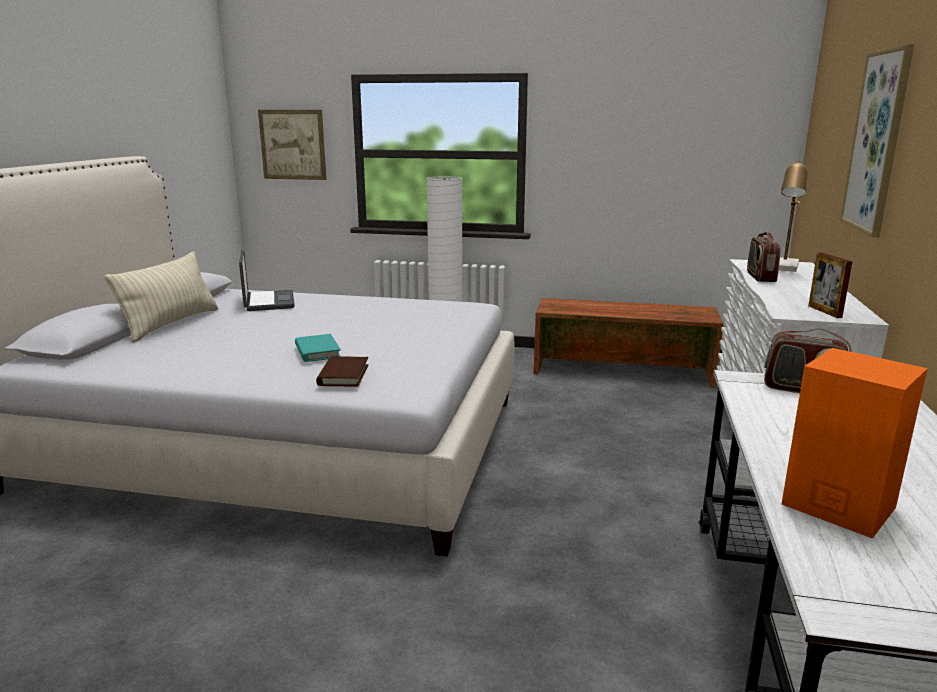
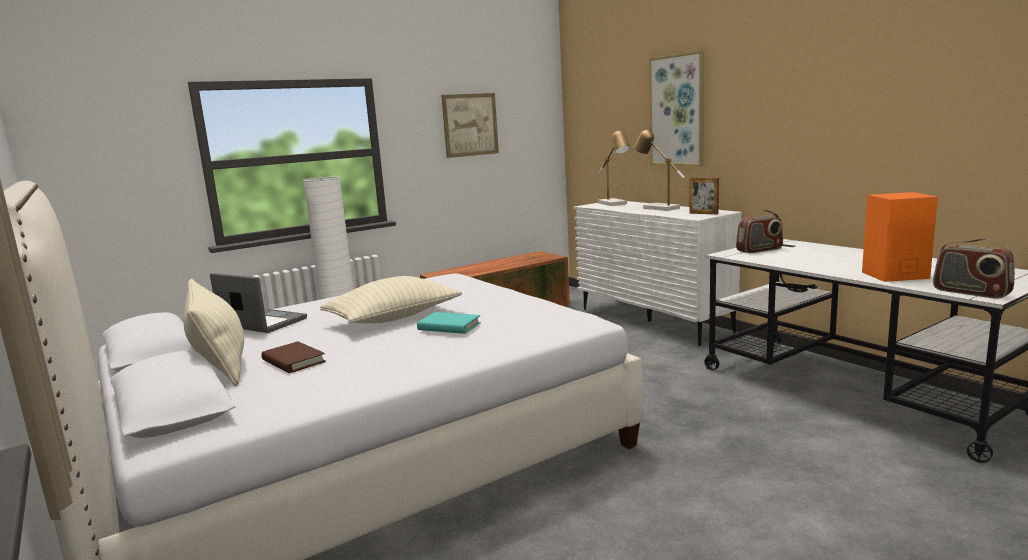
camera: 45 degrees left, 5 degrees down
picture [258,110,326,180] -> picture moved to [441,93,499,158]
brown book [316,356,368,387] -> brown book moved to [261,341,326,373]
radio [747,232,781,282] -> radio moved to [933,238,1015,299]
none -> beige pillow [320,276,462,323]
none -> table lamp [634,128,685,211]

